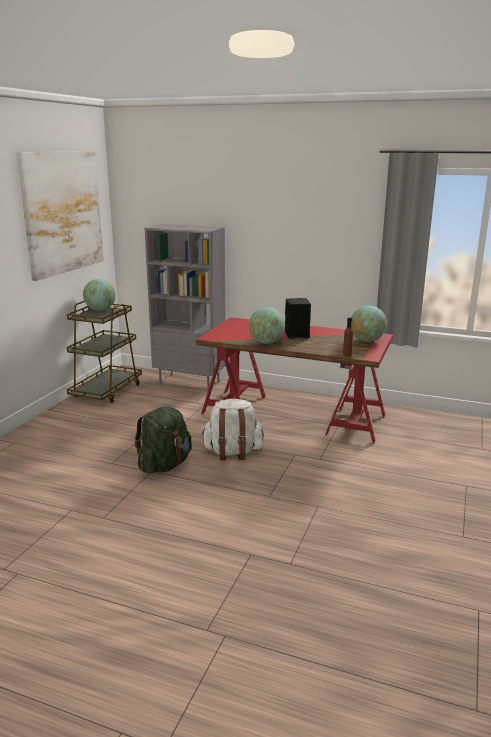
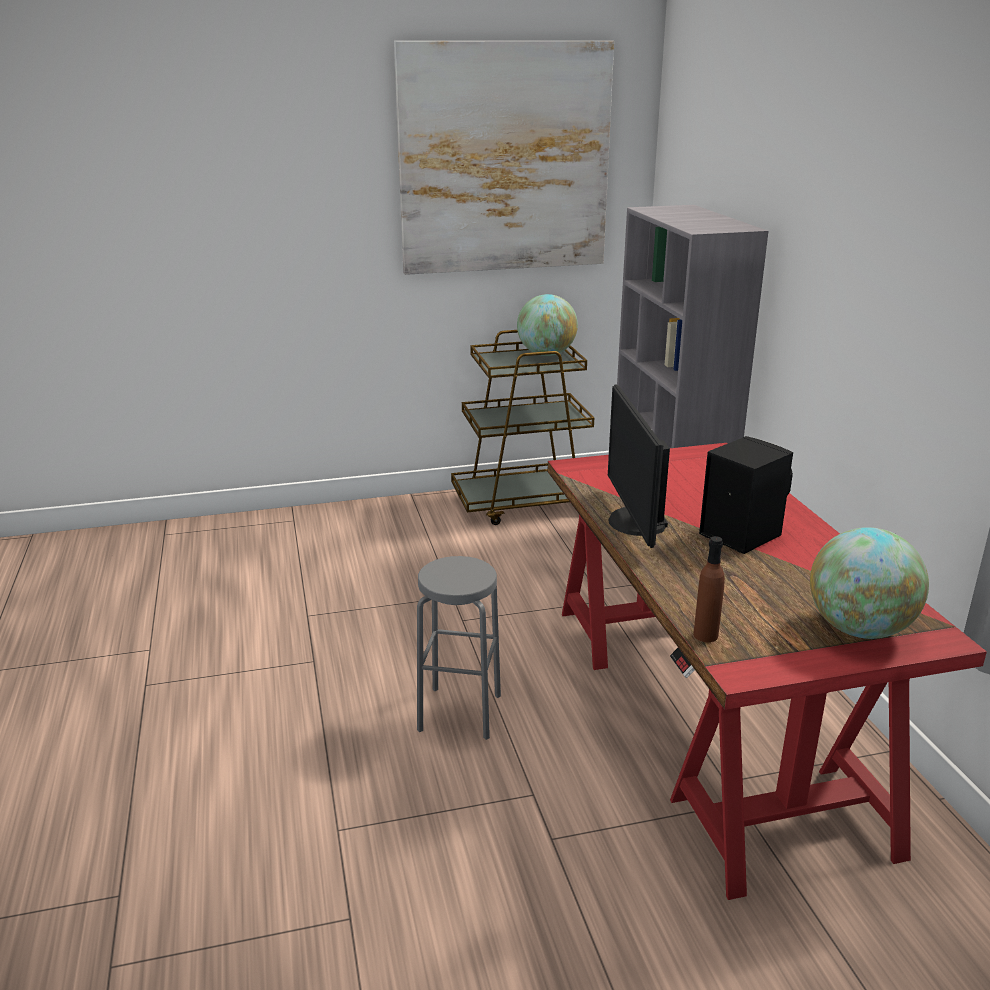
camera: 55 degrees right, 5 degrees up
green backpack [134,406,192,474] -> none
white backpack [201,399,264,460] -> grey stool [417,556,501,740]
globe [249,307,285,344] -> monitor [608,384,670,548]

